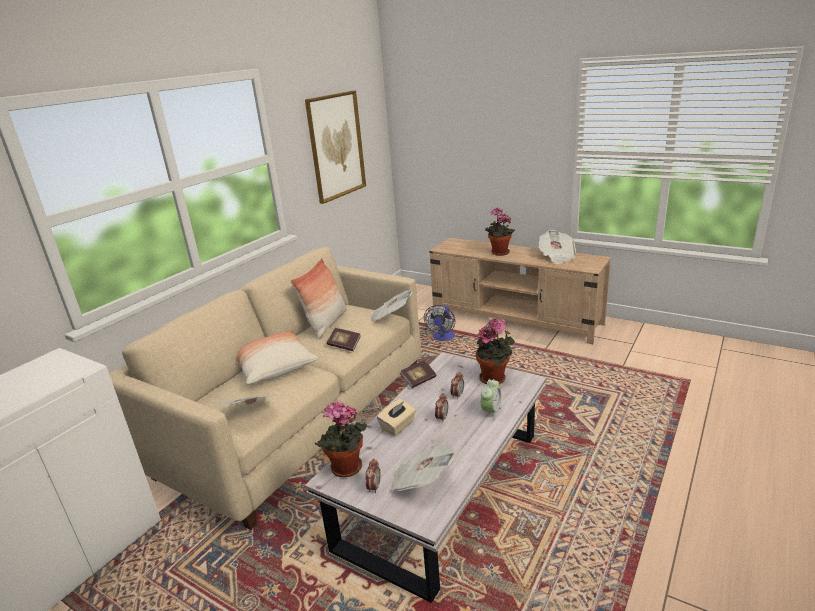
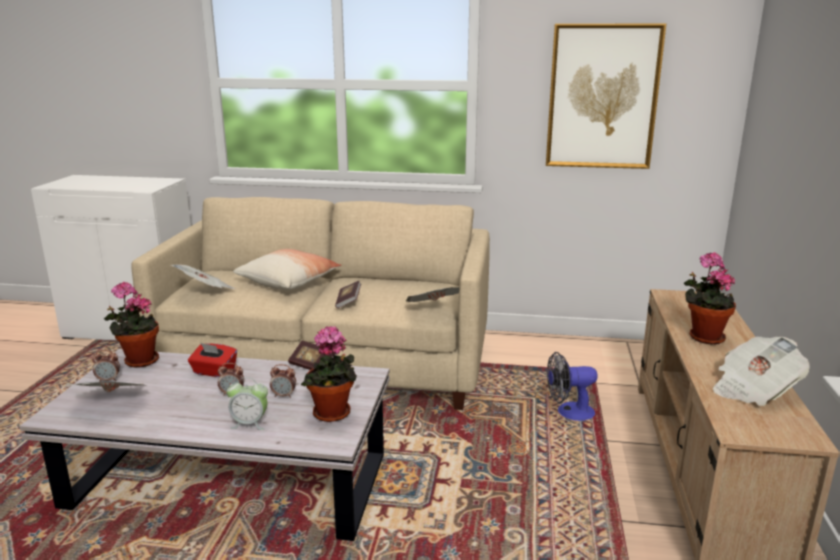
camera: 65 degrees right, 5 degrees down
pillow [290,258,347,340] -> none
beige tissue box [377,399,416,436] -> red tissue box [188,343,237,377]

